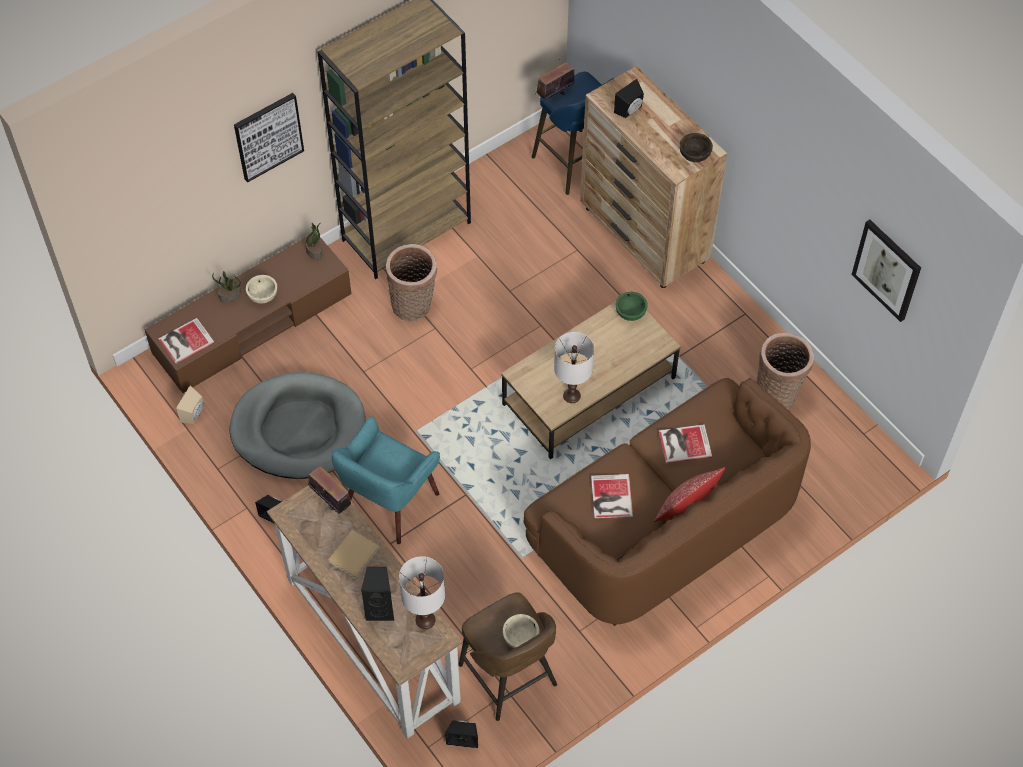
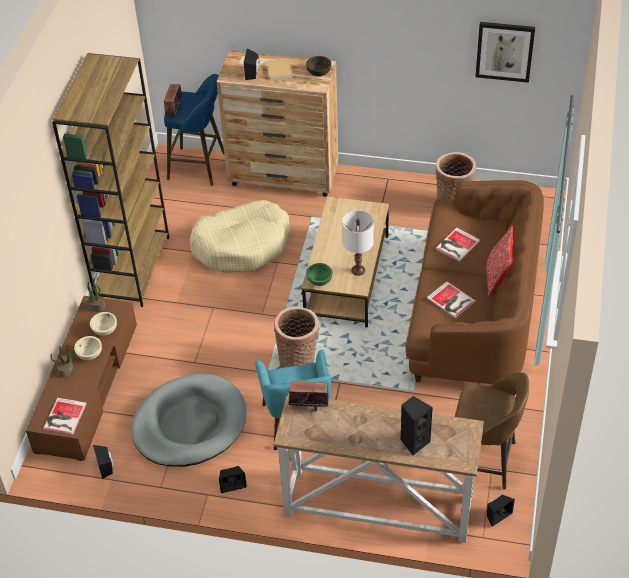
camera: 40 degrees left, 10 degrees down
beige speaker [176,385,204,424] -> black speaker [93,445,113,479]
picture [234,93,304,182] -> none
beige book [328,530,379,579] -> beige book moved to [266,58,293,81]
basket [385,244,437,321] -> basket moved to [274,307,319,368]
white table lamp [399,556,445,629] -> none
beige bowl [503,614,539,648] -> beige bowl moved to [90,312,117,336]
green bowl [616,292,648,321] -> green bowl moved to [306,263,333,286]
none -> beige dog bed [189,200,290,273]

